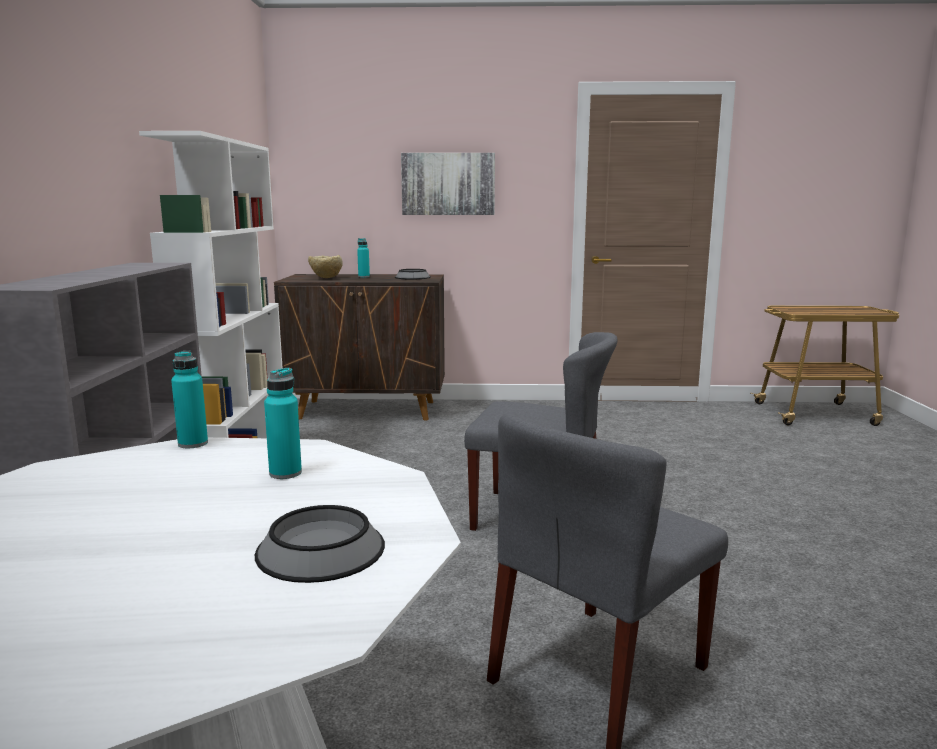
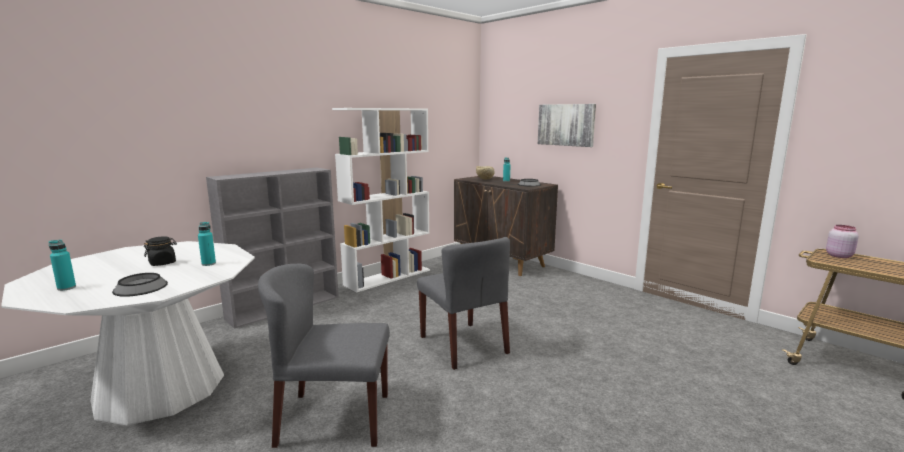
camera: 45 degrees right, 0 degrees up
turquoise bottle [171,350,208,448] -> turquoise bottle moved to [49,239,76,291]
none -> black jar [144,236,177,266]
none -> pink jar [826,225,859,258]

